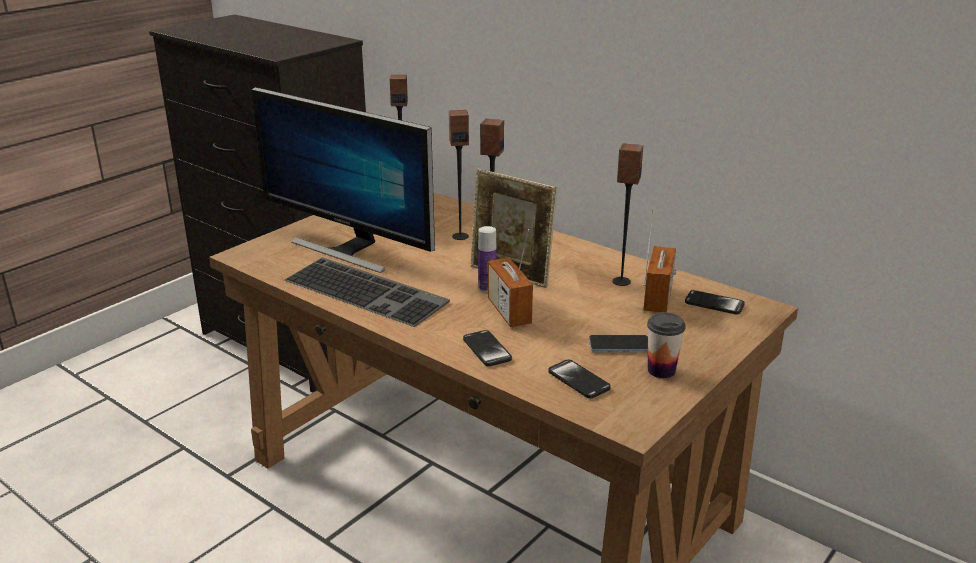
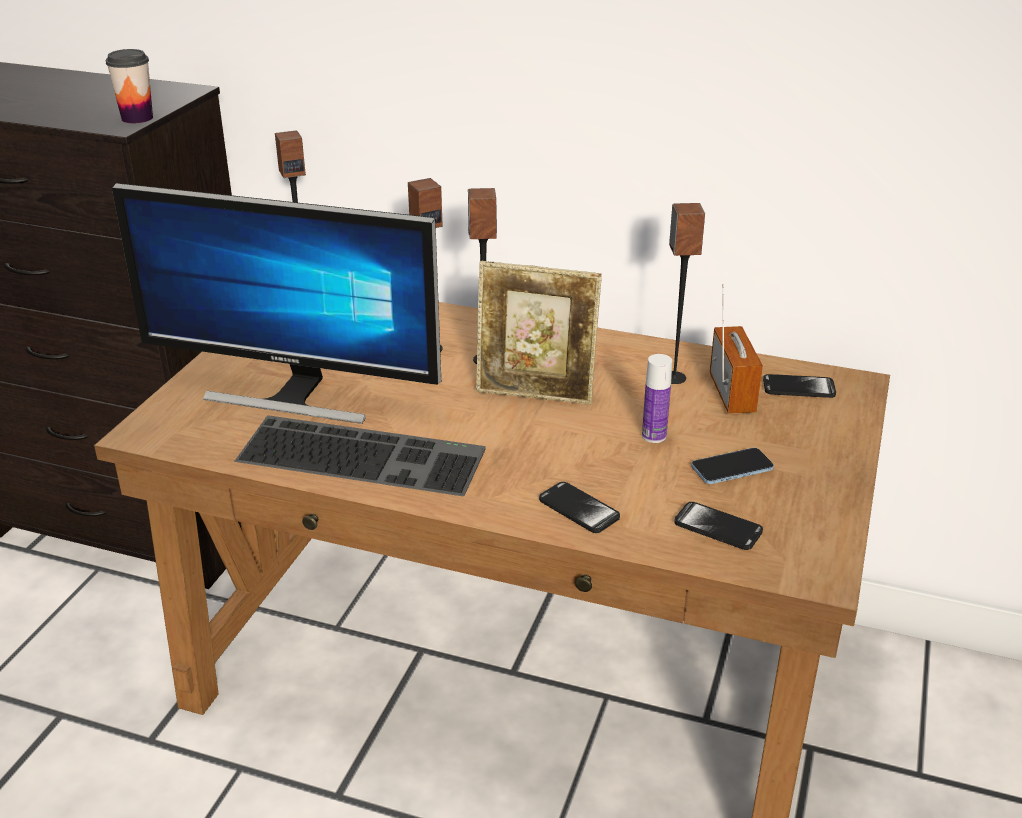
camera: 20 degrees left, 5 degrees up
bottle [478,226,496,292] -> bottle moved to [642,354,672,443]
radio [488,229,533,327] -> none
cup [647,312,686,378] -> cup moved to [106,49,153,123]

